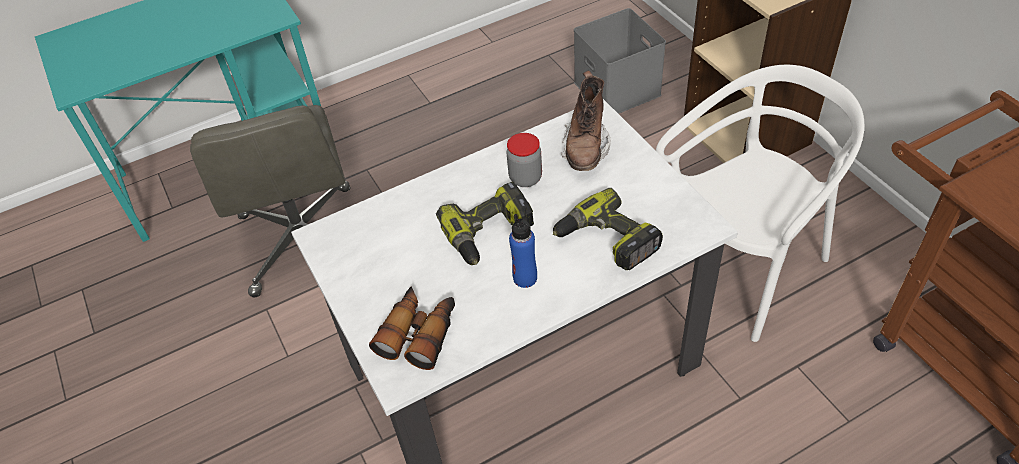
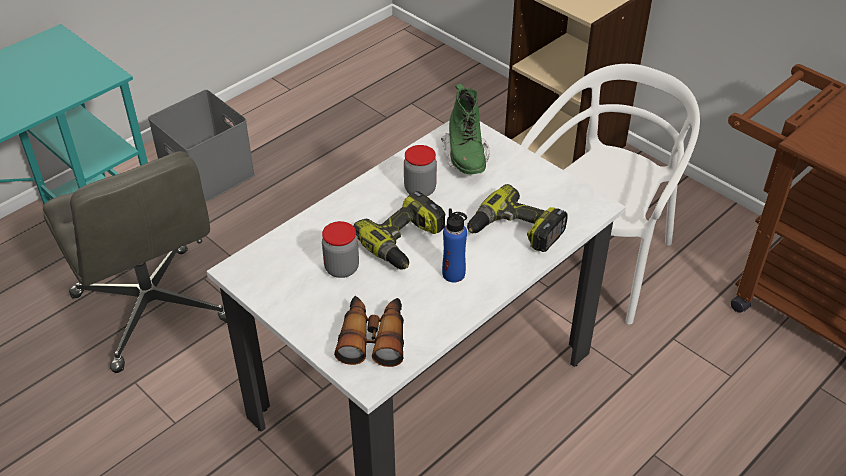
camera: 20 degrees left, 5 degrees down
brown boot [561,70,610,171] -> green boot [441,83,490,174]
grey storage box [574,8,666,114] -> grey storage box moved to [148,90,255,202]
none -> jar [322,221,359,278]

